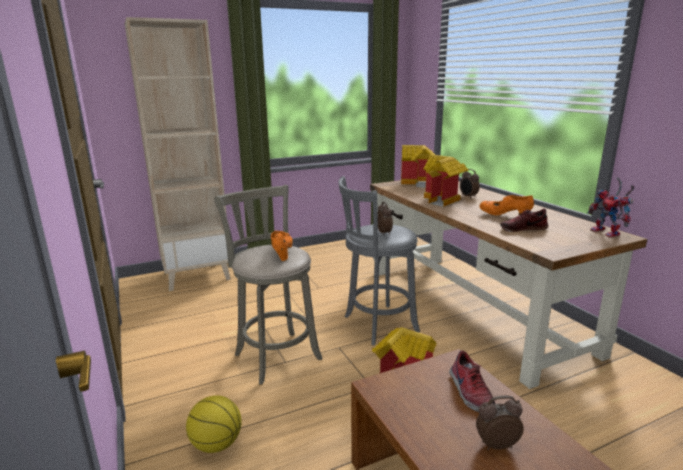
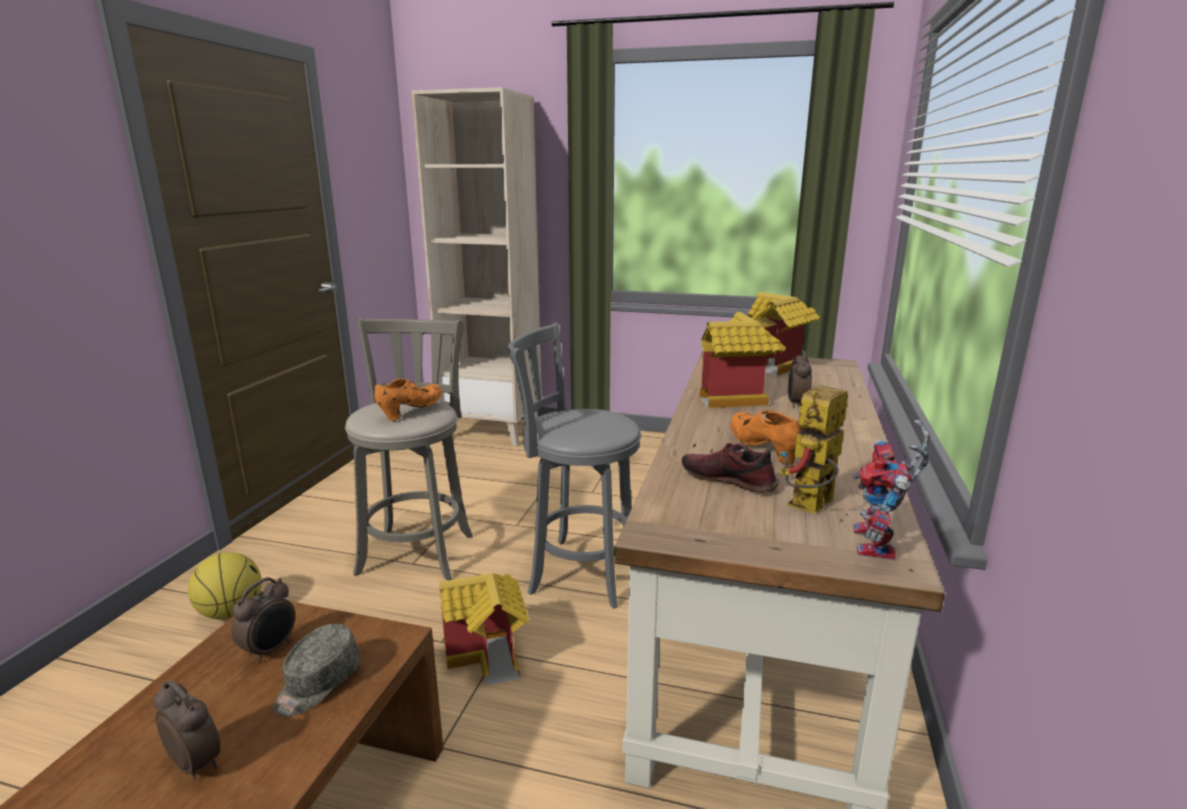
camera: 40 degrees right, 0 degrees up
alarm clock [378,202,393,235] -> alarm clock moved to [232,577,296,663]
shoe [449,350,495,412] -> grey cap [273,624,360,716]
none -> toy robot [780,385,848,514]

